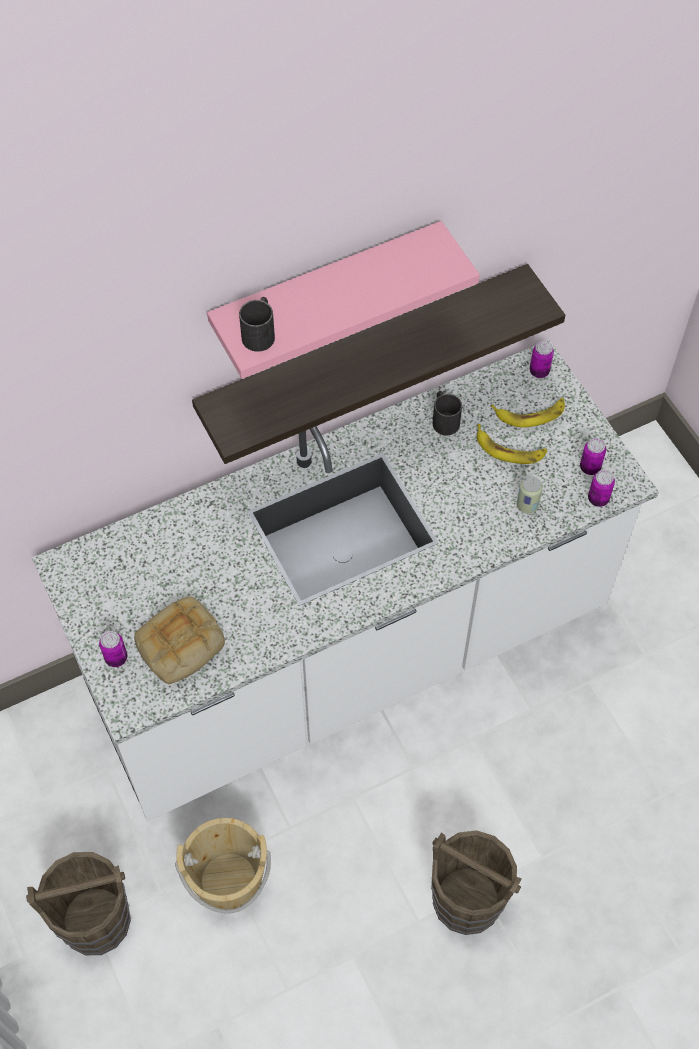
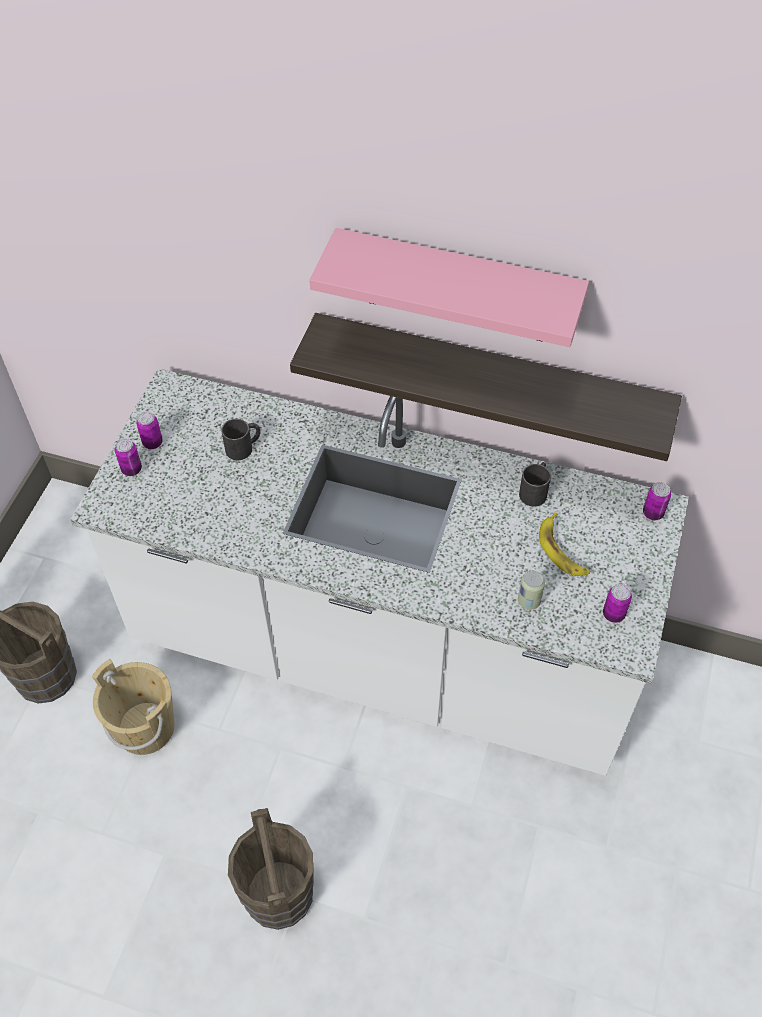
camera: 45 degrees right, 5 degrees down
bread [134,596,225,684] -> none
black mug [239,297,275,352] -> black mug moved to [221,419,261,460]
banana [491,398,565,427] -> none
can [588,470,615,507] -> can moved to [136,411,163,449]

